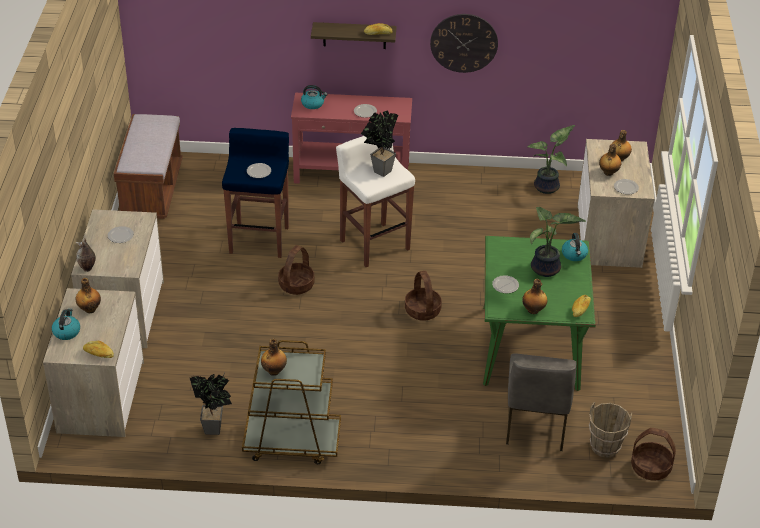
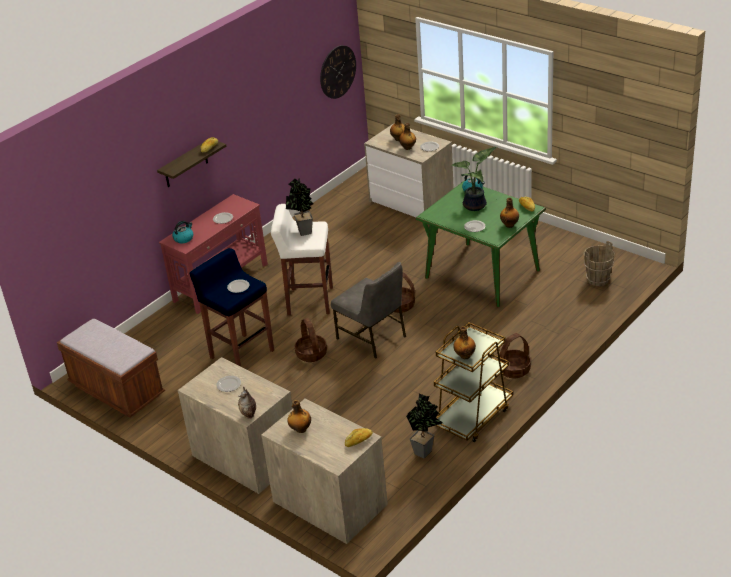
camera: 50 degrees left, 5 degrees down
kettle [52,309,80,340] -> none
wall clock [430,14,498,73] -> wall clock moved to [320,45,356,99]
grey chair [506,353,576,451] -> grey chair moved to [331,262,406,359]
potted plant [528,125,575,194] -> none
basket [631,428,676,480] -> basket moved to [497,333,531,378]

